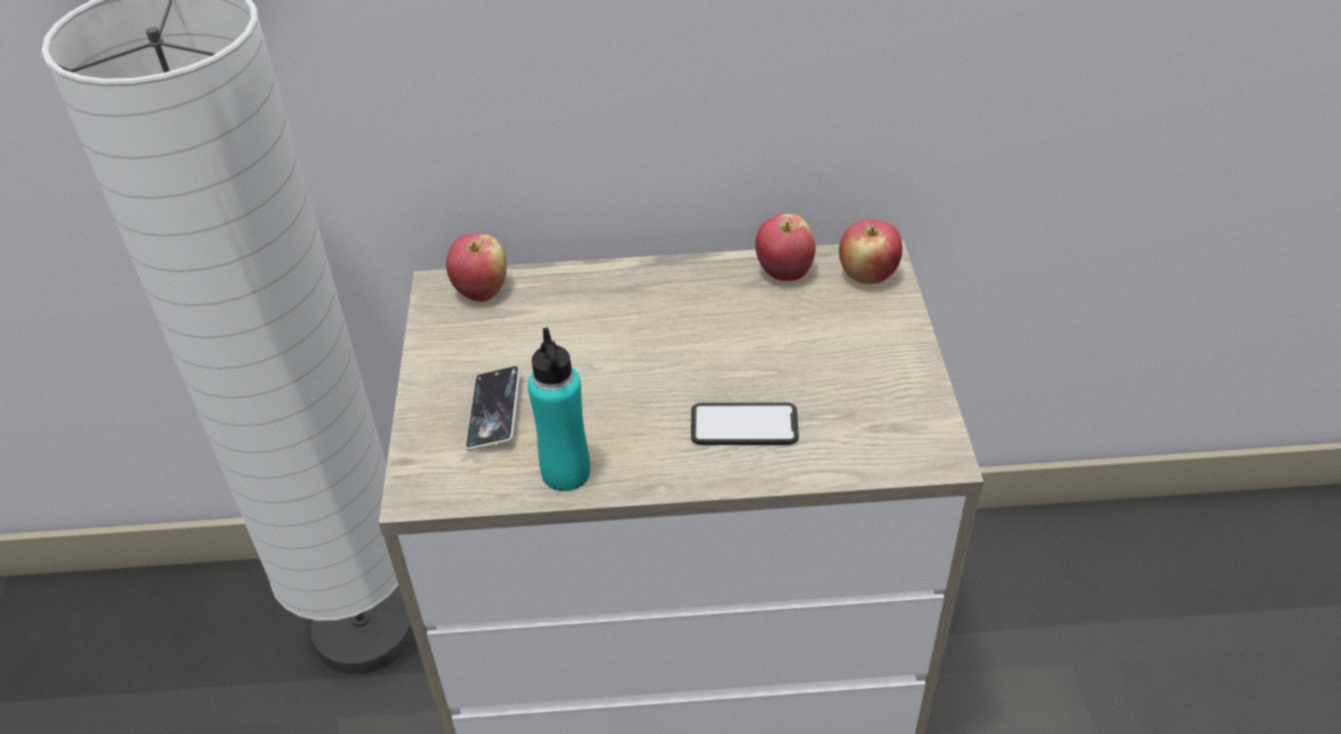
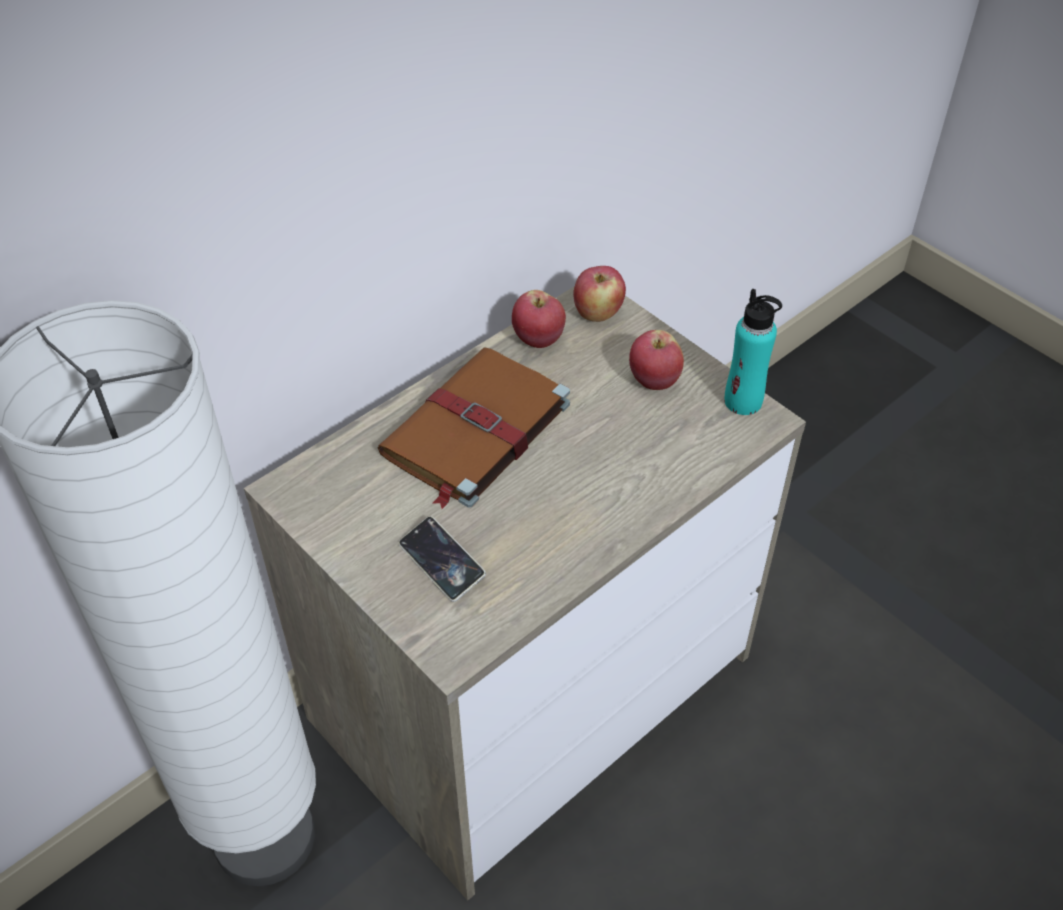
camera: 40 degrees left, 5 degrees up
apple [446,233,507,302] -> apple moved to [629,330,684,390]
turquoise bottle [528,328,590,491] -> turquoise bottle moved to [724,289,782,415]
phone [691,403,799,445] -> none
none -> brown book [378,347,570,509]

